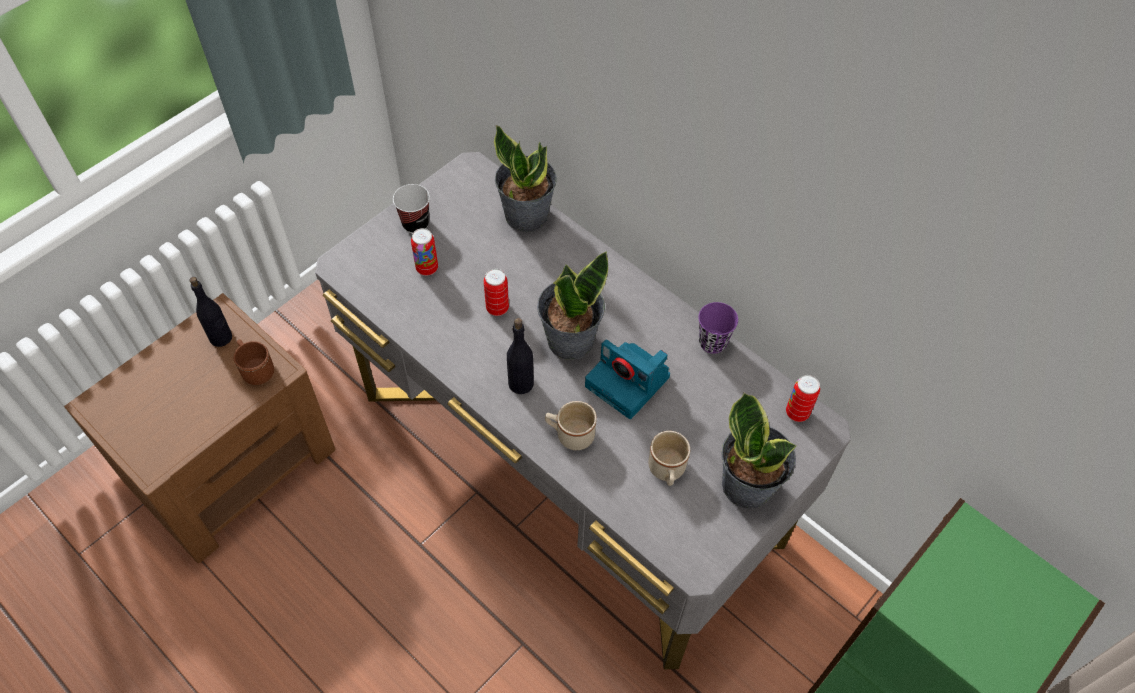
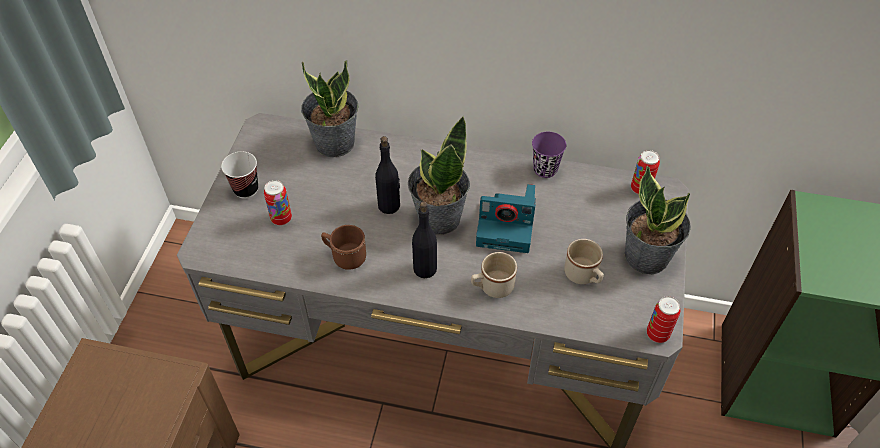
camera: 30 degrees left, 5 degrees down
black bottle [189,277,232,347] -> black bottle moved to [375,136,400,214]
brown mug [234,340,274,385] -> brown mug moved to [321,225,366,270]
can [484,269,509,316] -> can moved to [647,296,680,343]

